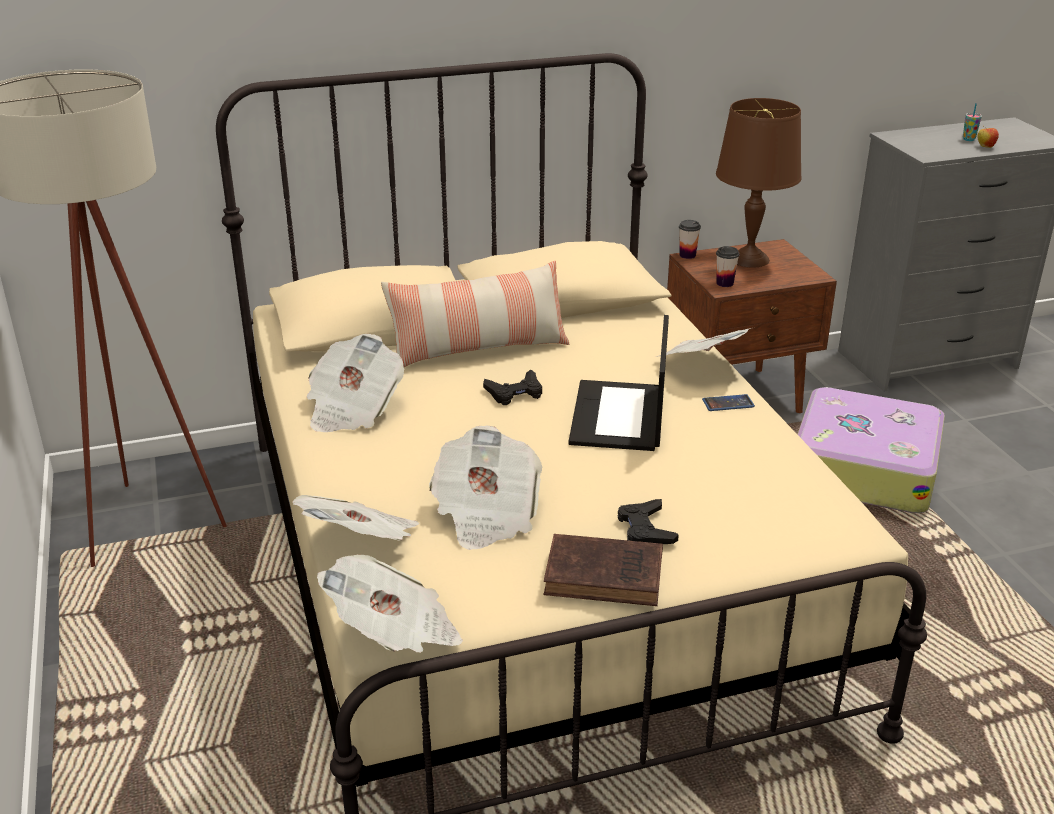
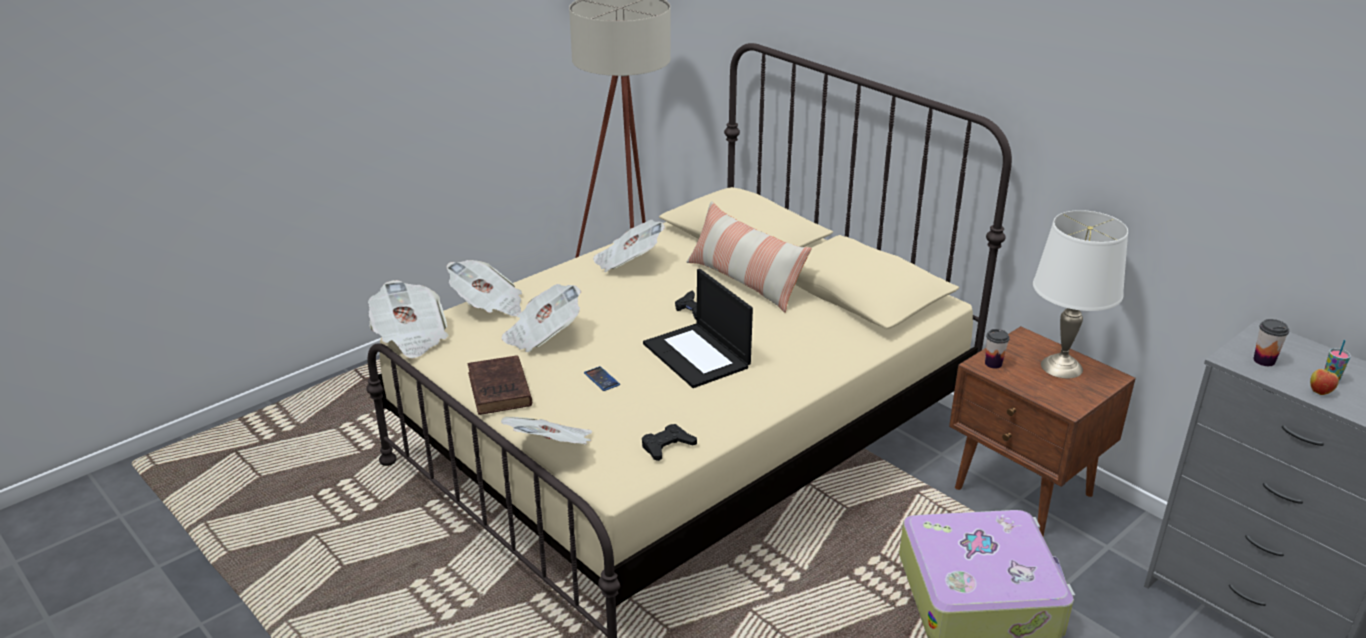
camera: 65 degrees right, 0 degrees up
laptop [569,315,669,451] -> laptop turned 105 degrees counterclockwise [643,269,753,388]
black game controller [618,499,679,544] -> black game controller moved to [642,424,697,461]
newspaper [656,328,751,357] -> newspaper moved to [501,417,593,444]
cup [679,220,701,259] -> cup moved to [1253,319,1289,366]
phone [702,394,755,411] -> phone moved to [584,366,620,391]
brown table lamp [716,98,802,268] -> white table lamp [1033,210,1128,379]

